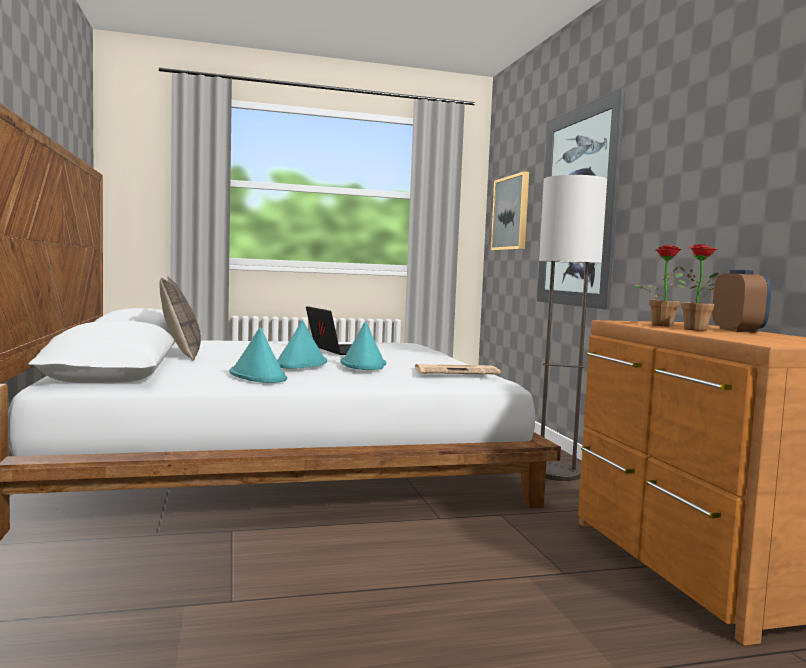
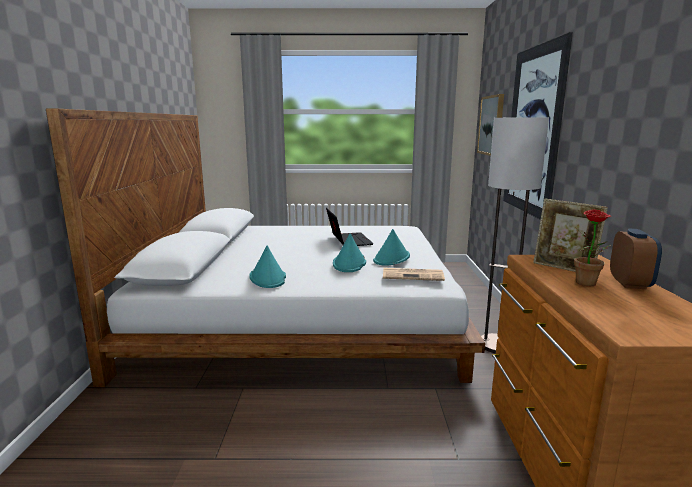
camera: 15 degrees right, 10 degrees up
pillow [160,276,201,361] -> none
turquoise hat [277,320,327,369] -> turquoise hat moved to [373,229,410,266]
potted plant [635,245,687,326] -> picture frame [533,198,608,272]

